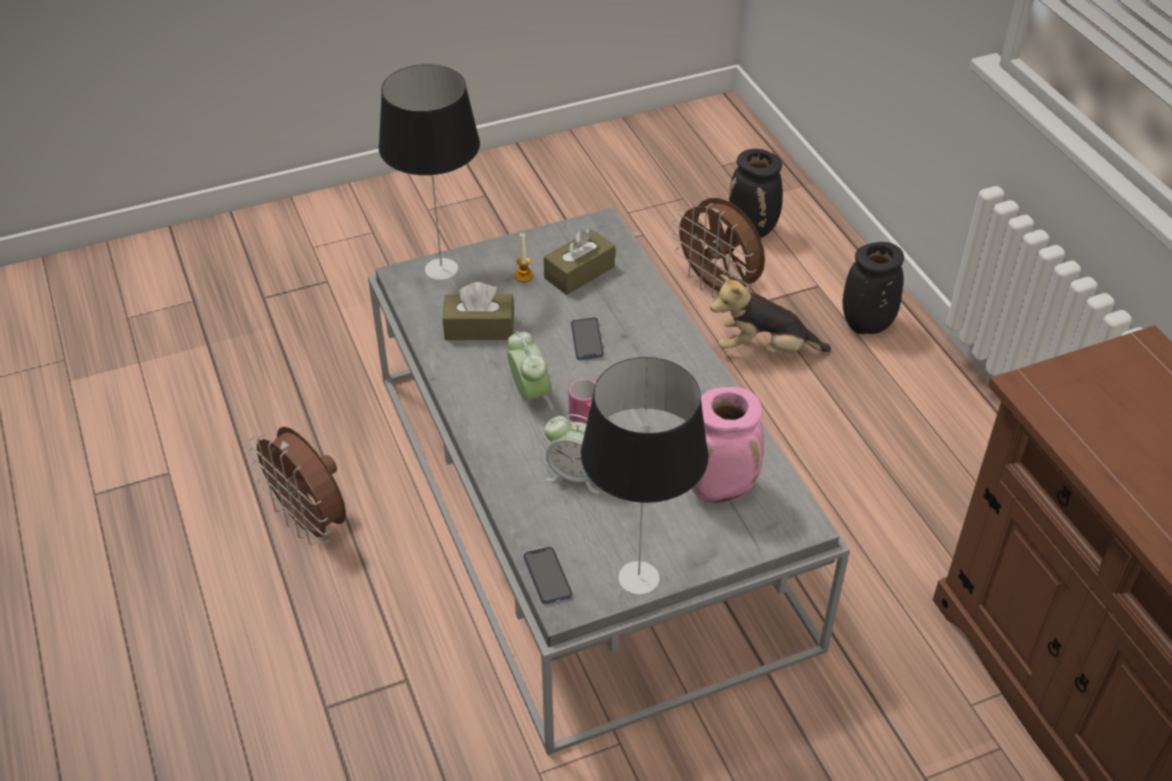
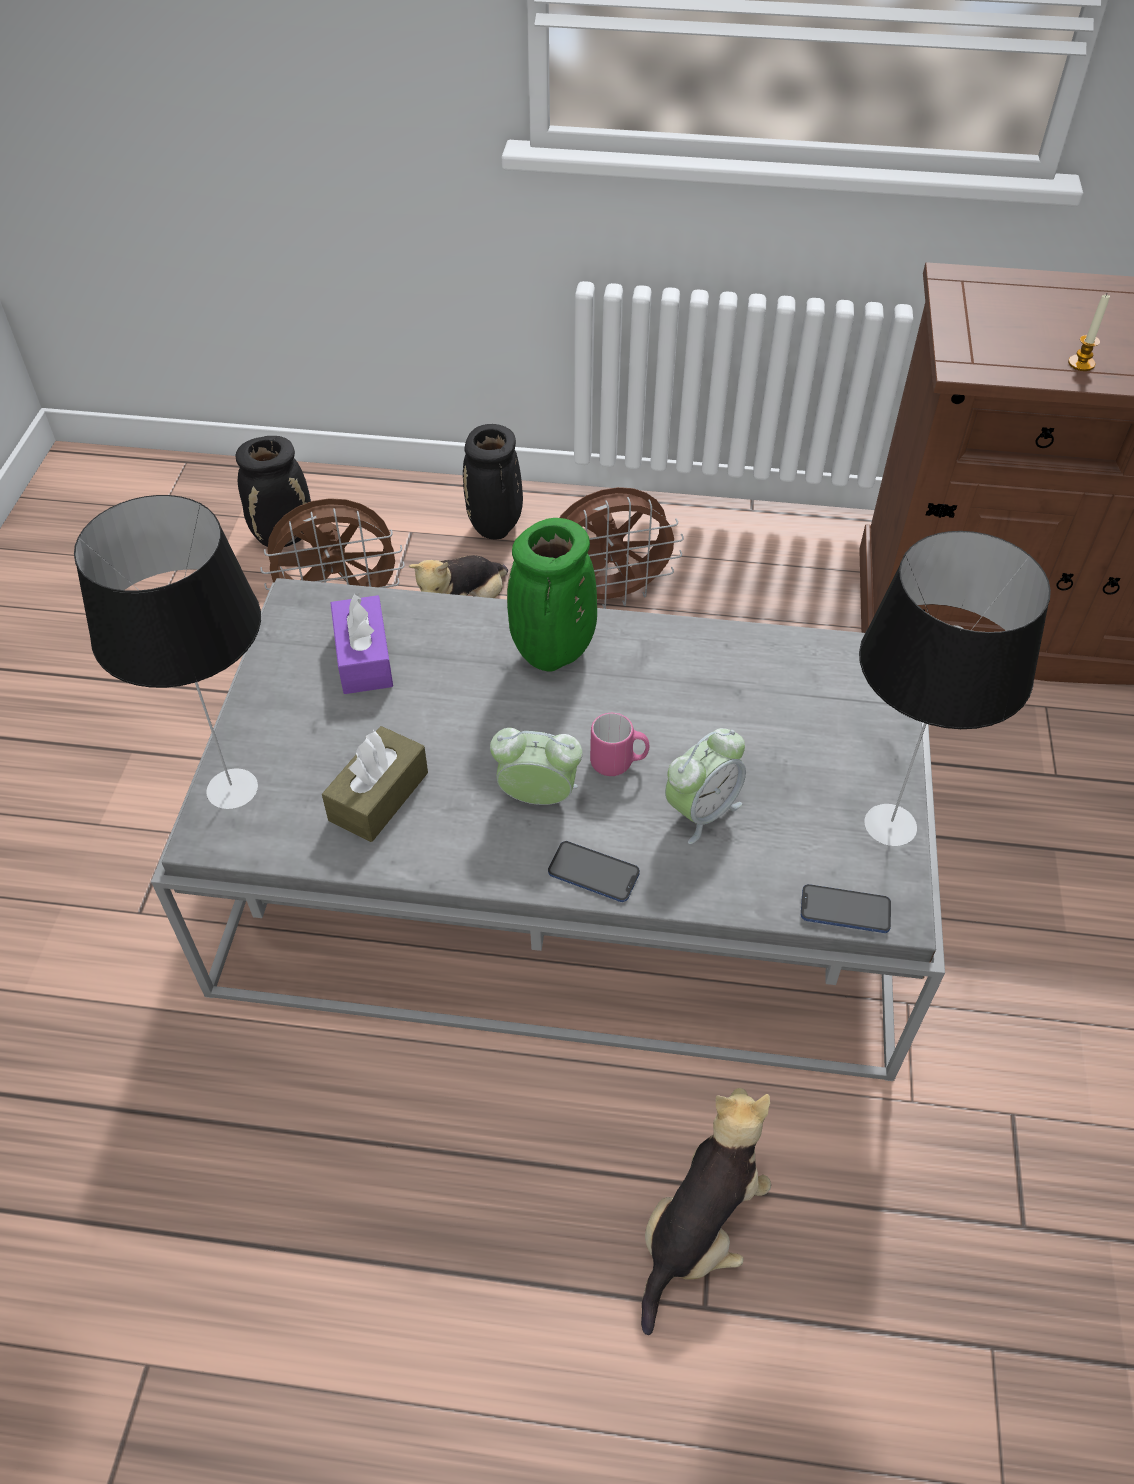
camera: 60 degrees left, 5 degrees up
brown fan [247,426,346,545] -> brown fan moved to [559,487,684,609]
candle [515,233,533,282] -> candle moved to [1068,294,1110,371]
brown tissue box [544,228,615,295] -> purple tissue box [331,593,393,694]
phone [571,318,604,360] -> phone moved to [548,841,640,902]
pink vase [691,387,764,503] -> none
none -> green vase [507,518,597,671]
none -> plush toy [641,1088,771,1335]

